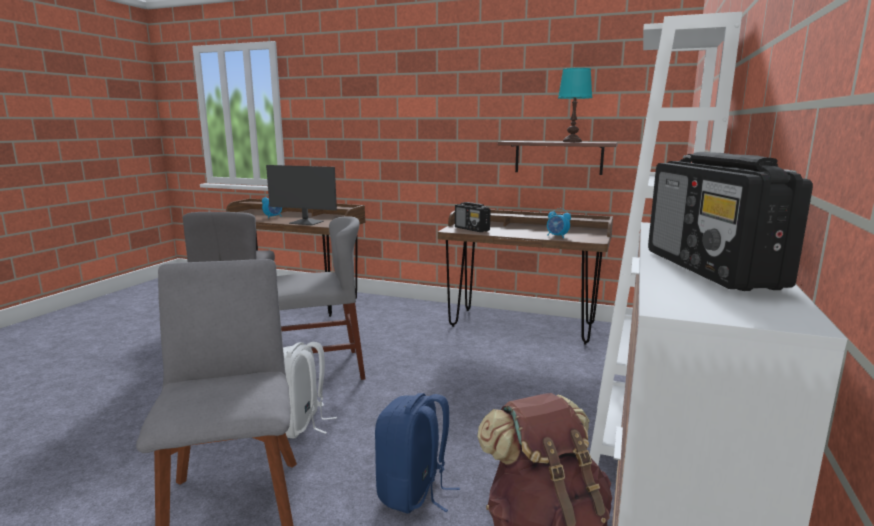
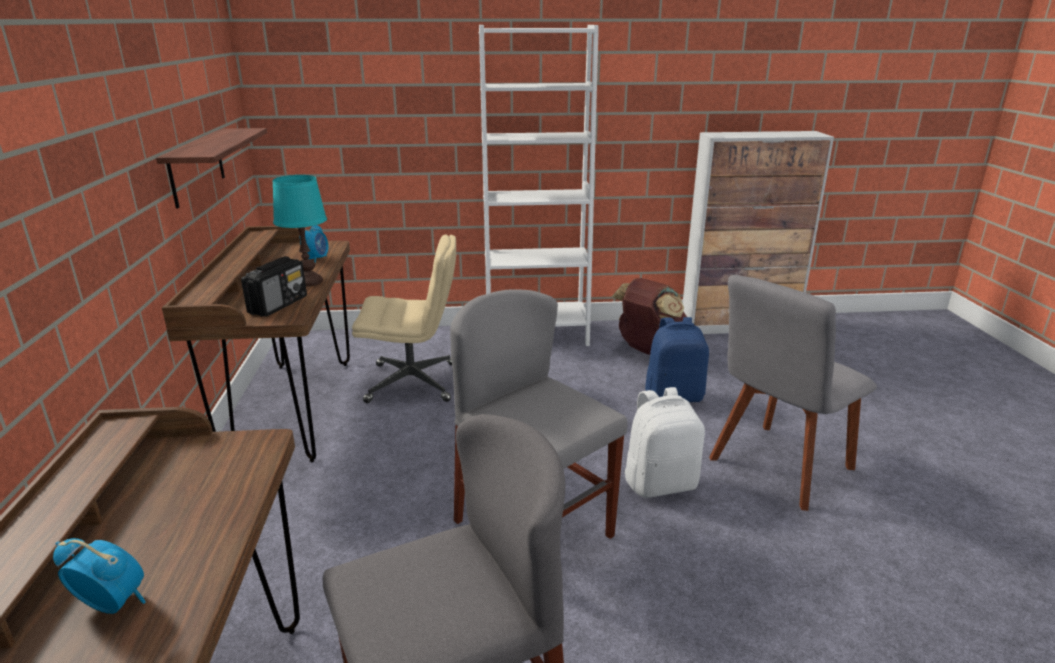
camera: 115 degrees left, 10 degrees up
monitor [266,165,337,225] -> none
turquoise table lamp [558,68,593,142] -> turquoise table lamp moved to [272,175,327,287]
radio [648,152,813,291] -> none
none -> beige office chair [352,235,456,403]

